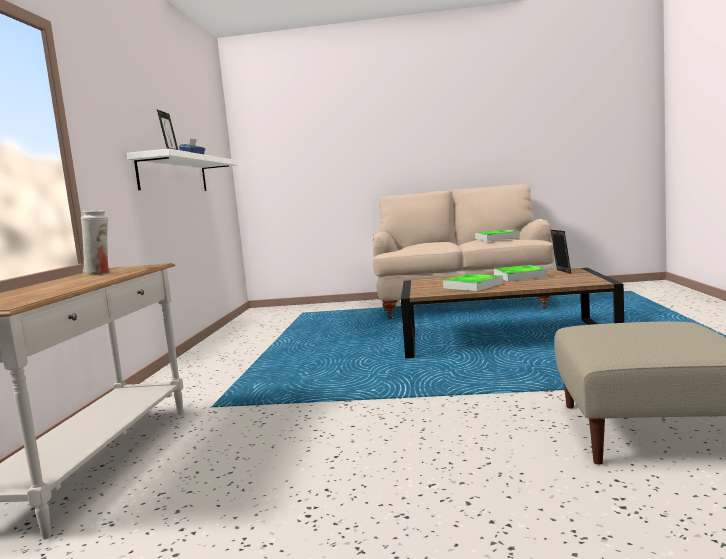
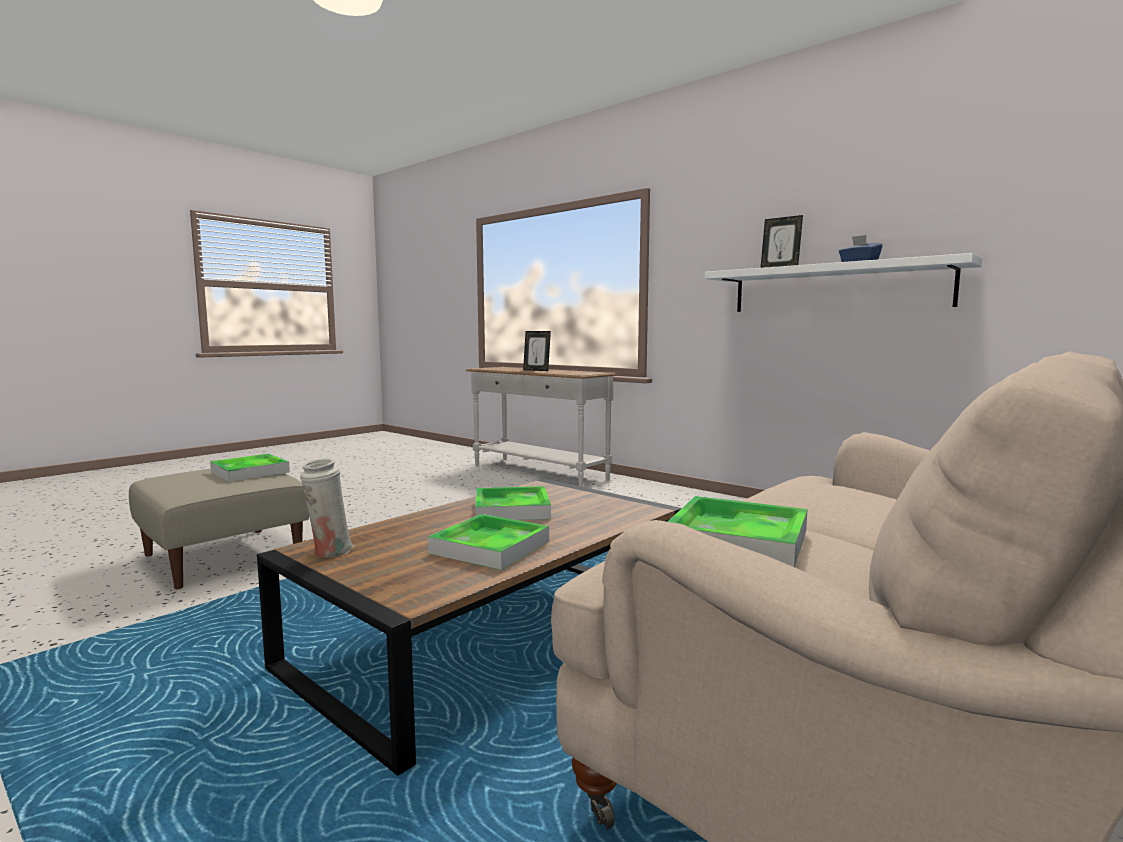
camera: 125 degrees right, 0 degrees up
white vase [81,210,109,275] -> white vase moved to [300,458,354,558]
picture frame [551,230,571,274] -> picture frame moved to [523,331,551,371]
none -> tray [210,454,290,482]

